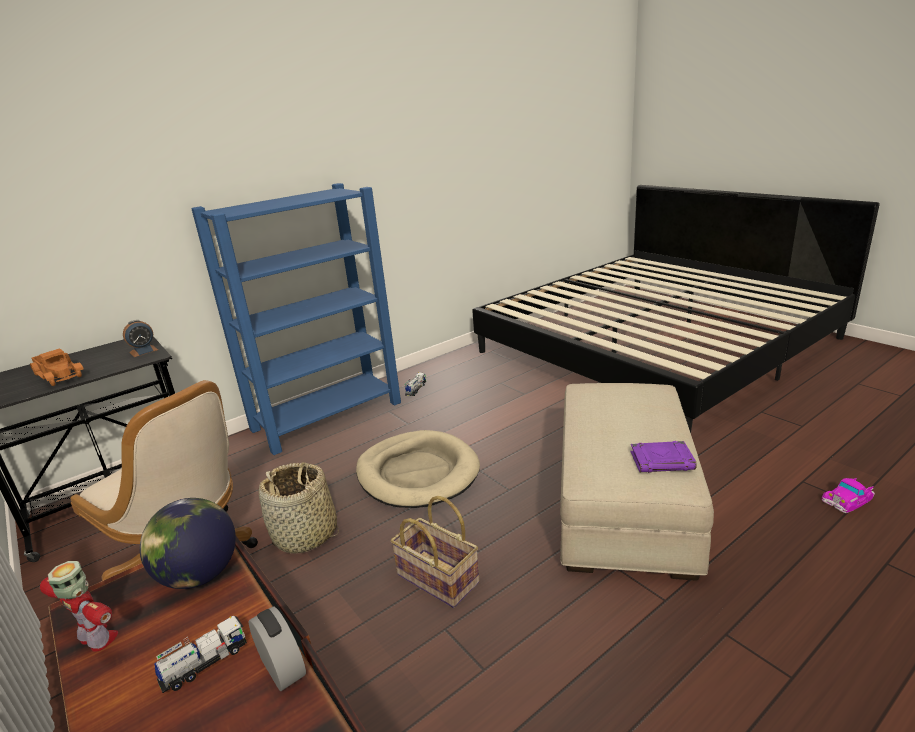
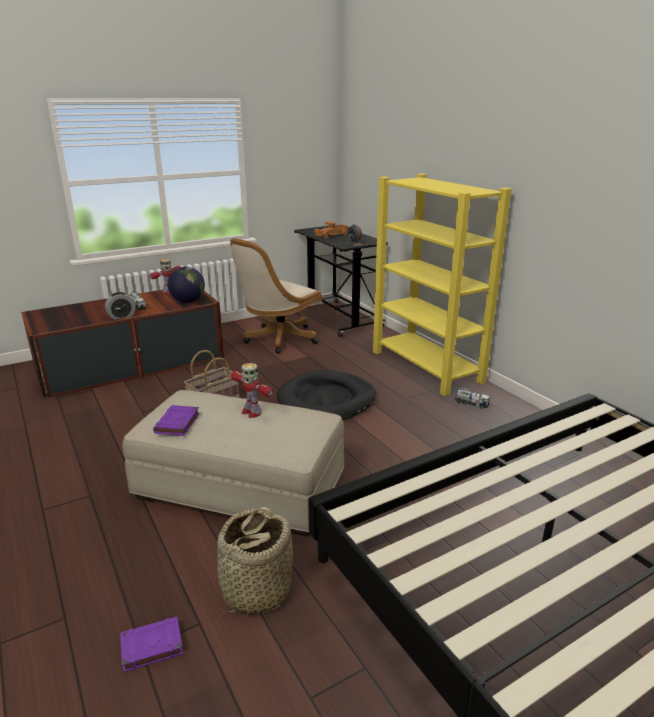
camera: 95 degrees right, 0 degrees up
blue bookcase [192,183,401,455] -> yellow bookcase [373,173,511,396]
basket [259,462,339,554] -> basket moved to [214,507,293,615]
beige dog bed [356,430,480,508] -> black dog bed [276,370,376,420]
toy car [822,478,875,513] -> purple book [120,617,183,672]
none -> toy robot [231,363,273,418]

